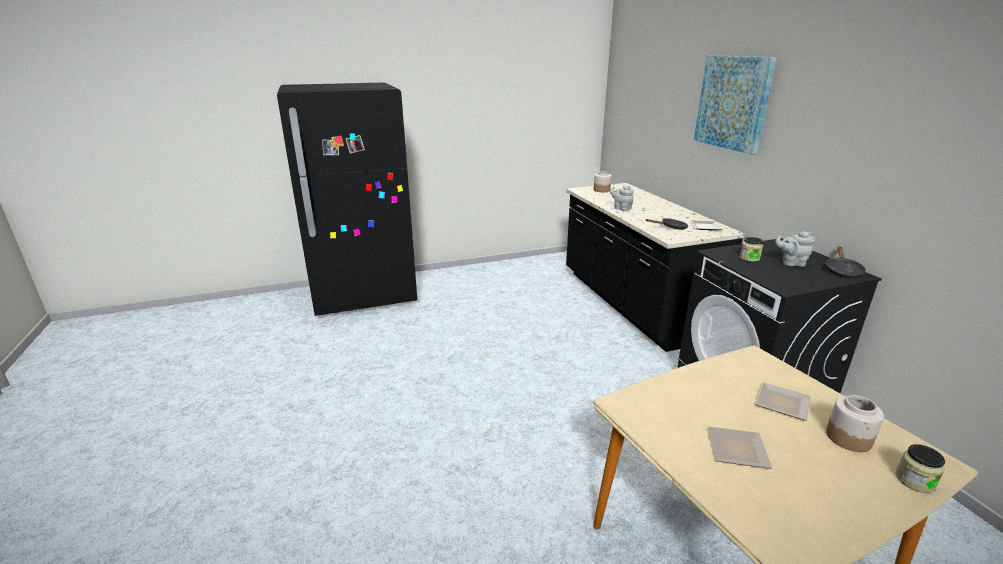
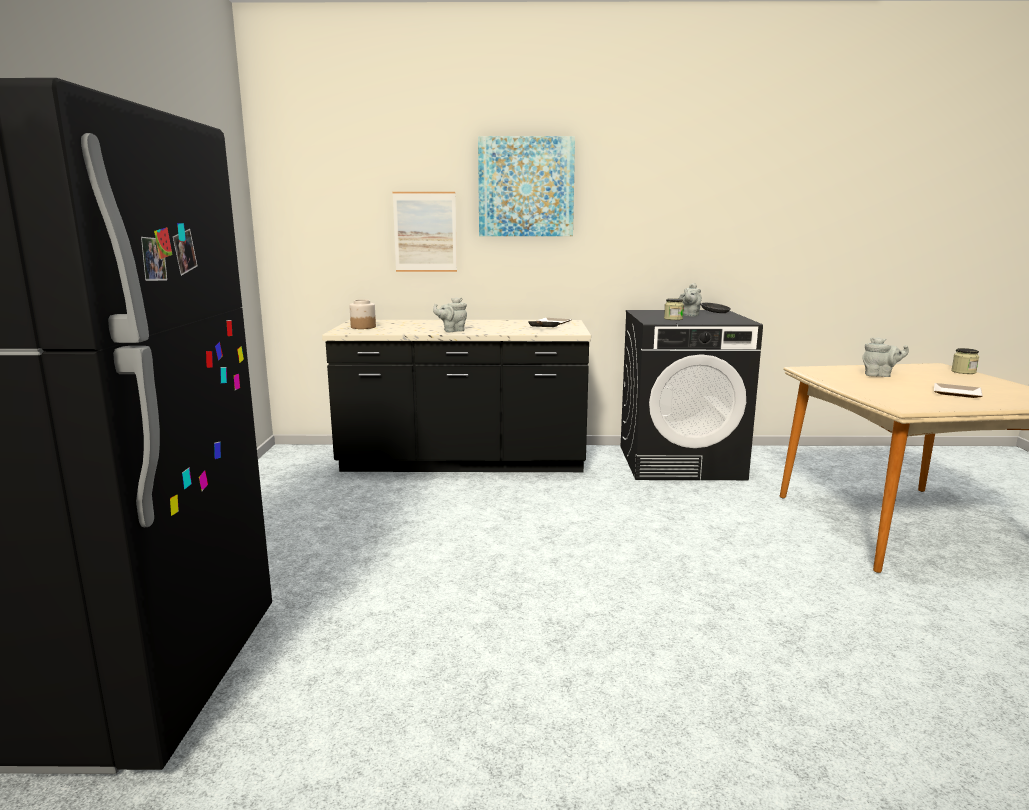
camera: 70 degrees left, 10 degrees down
plate [756,382,811,421] -> grey teapot [862,337,909,377]
jar [826,395,884,452] -> none
none -> picture [393,192,457,272]

